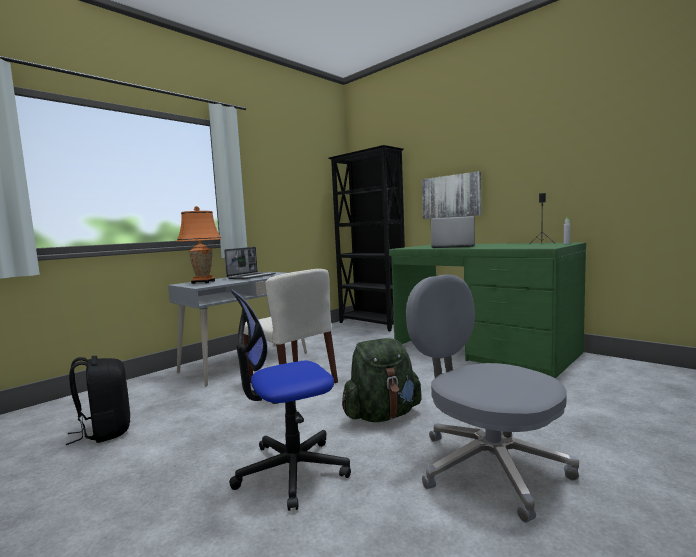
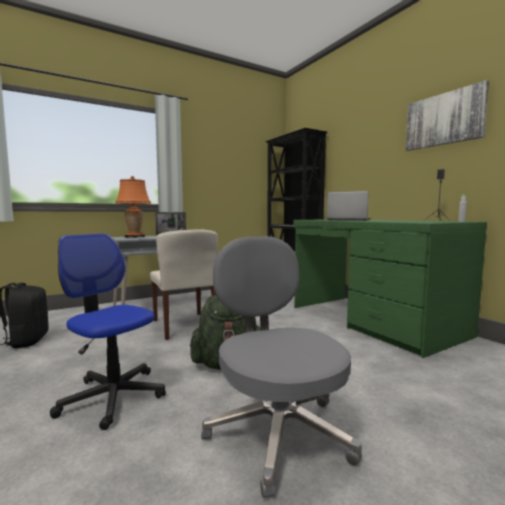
camera: 15 degrees right, 0 degrees up
office chair [229,290,351,511] -> office chair turned 45 degrees clockwise [50,233,166,430]
picture [422,171,481,219] -> picture moved to [406,80,489,151]

